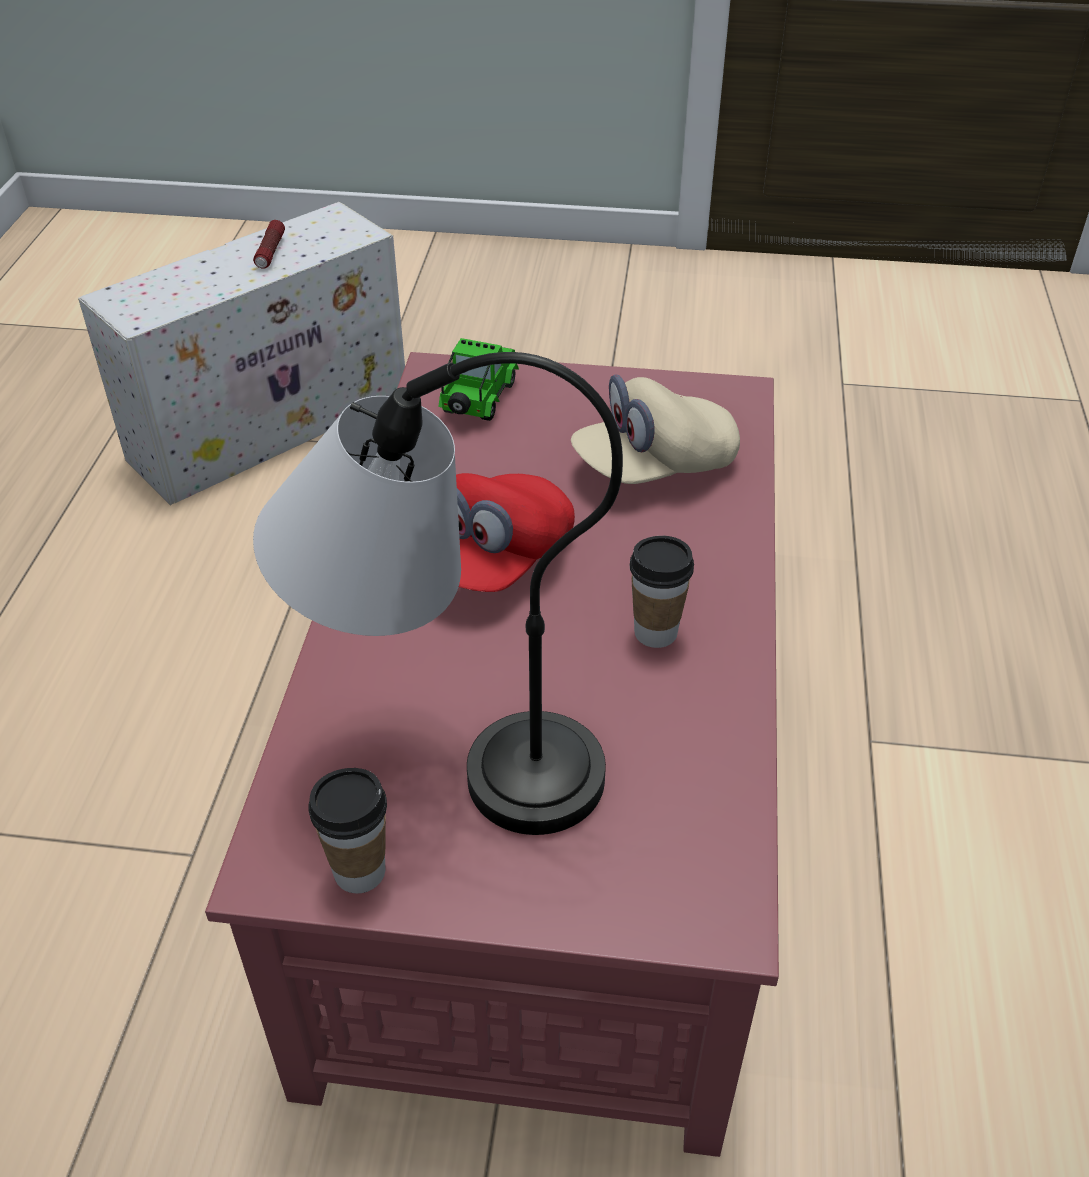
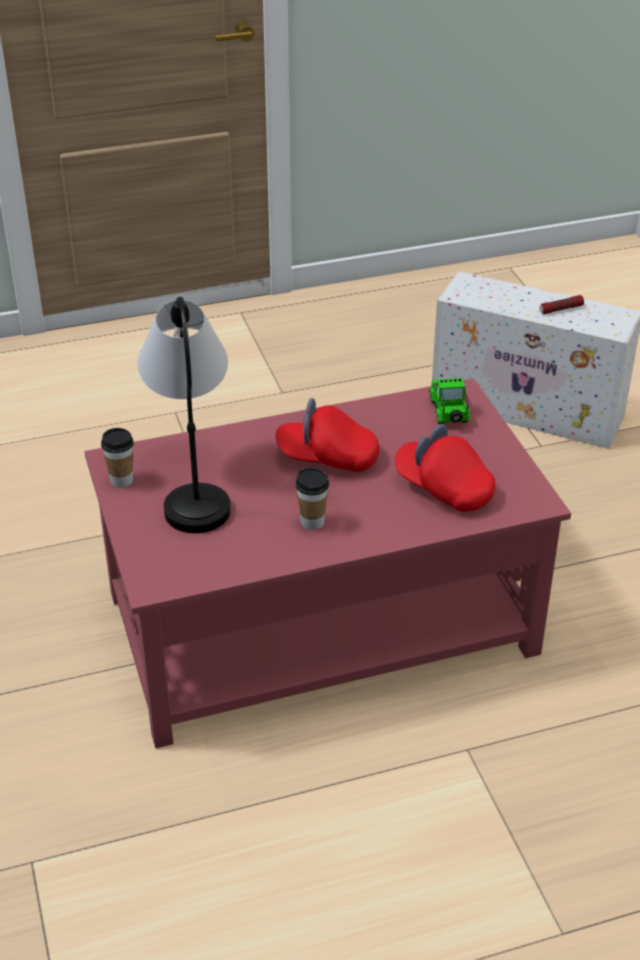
camera: 65 degrees right, 5 degrees down
toy car [438,338,519,421] -> toy car turned 90 degrees counterclockwise [429,378,470,424]
beige cap [571,374,740,484] -> red cap [395,424,495,512]

